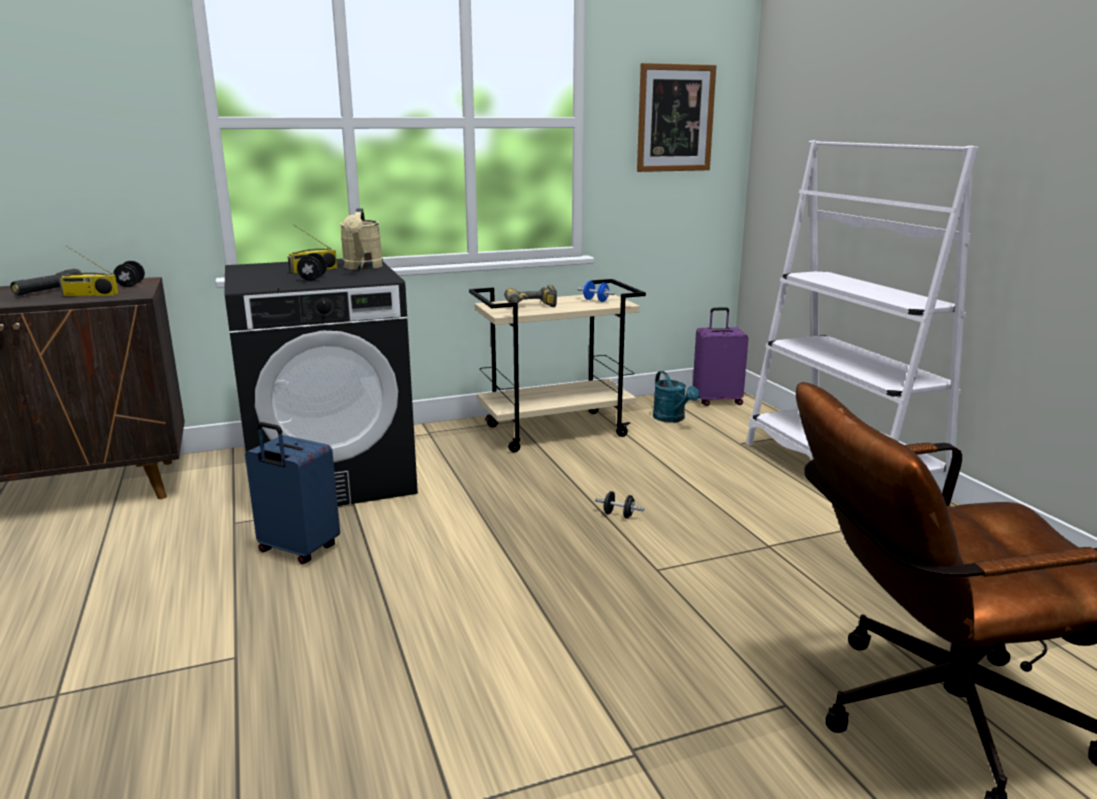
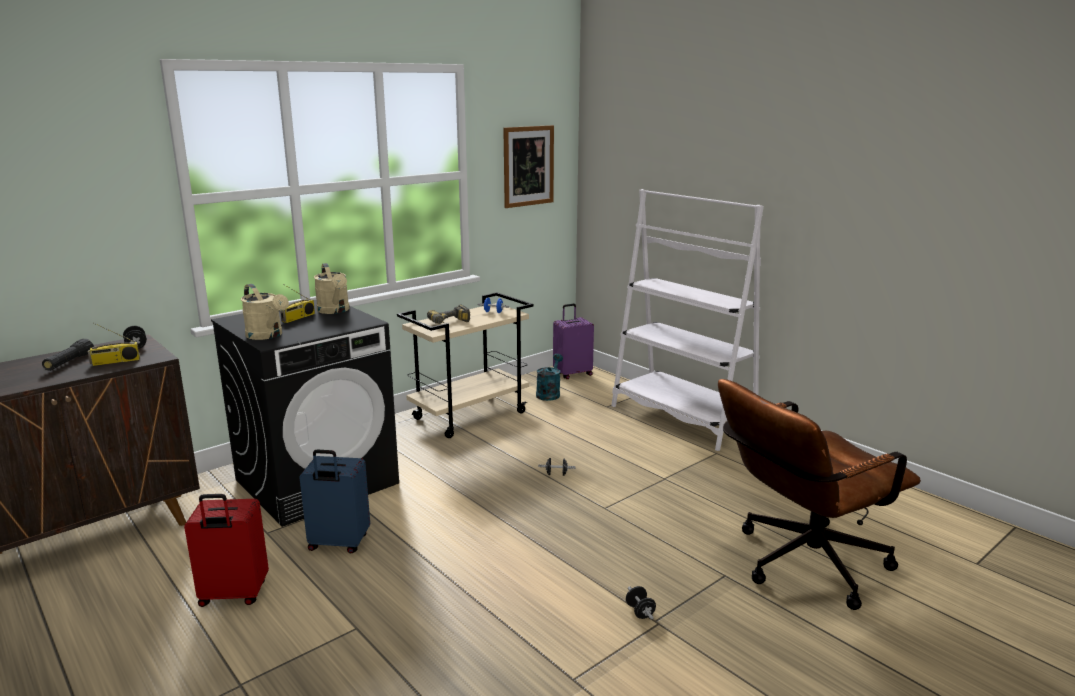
camera: 20 degrees left, 0 degrees up
black dumbbell [297,253,327,281] -> black dumbbell moved to [626,586,656,620]
turquoise watering can [653,371,699,423] -> turquoise watering can turned 120 degrees counterclockwise [536,354,563,401]
none -> red suitcase [184,494,269,607]
none -> beige watering can [241,284,289,340]

